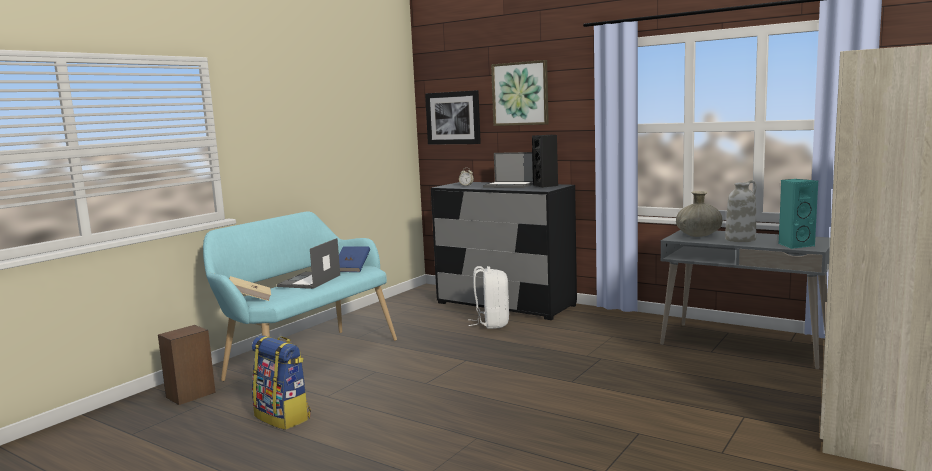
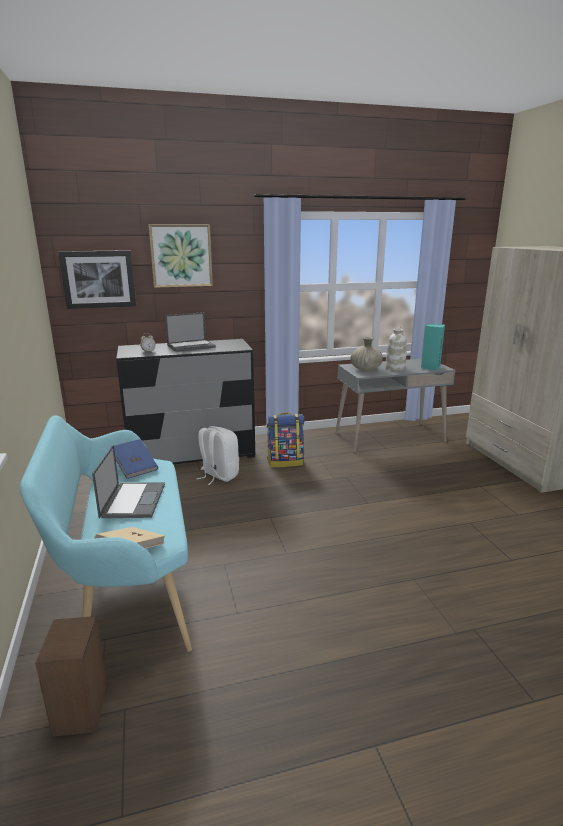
camera: 50 degrees left, 10 degrees up
backpack [252,335,311,430] -> backpack moved to [267,413,304,468]
laptop [277,238,340,289] -> laptop turned 150 degrees counterclockwise [92,445,165,518]
black speaker [532,135,558,188] -> none

